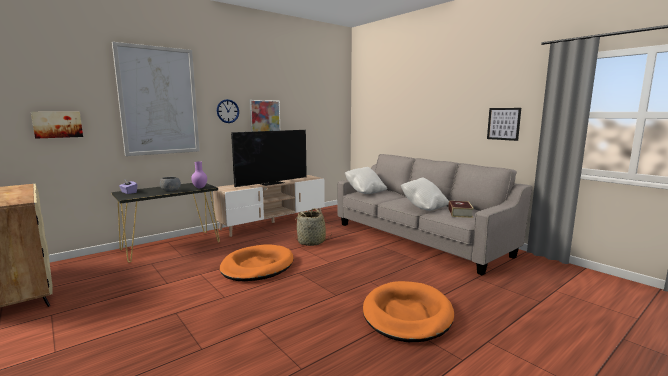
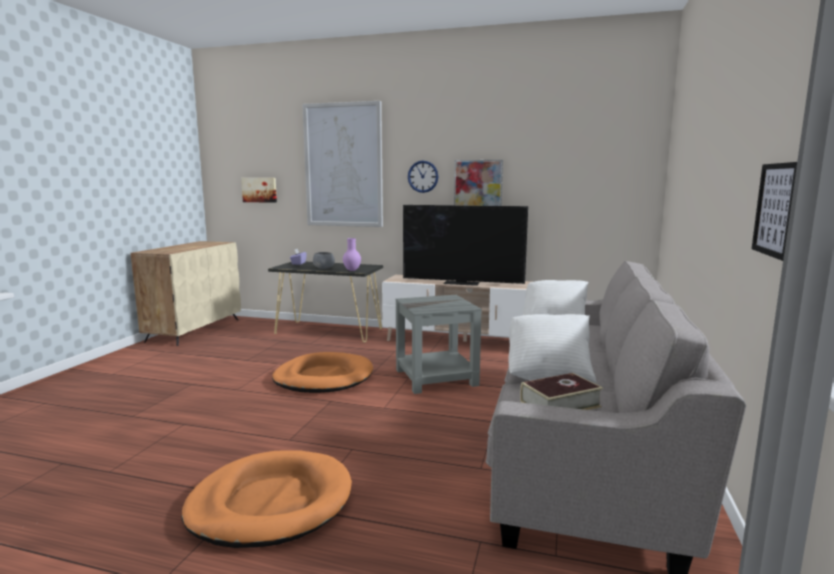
camera: 55 degrees right, 0 degrees up
basket [295,208,332,246] -> grey side table [395,295,482,394]

